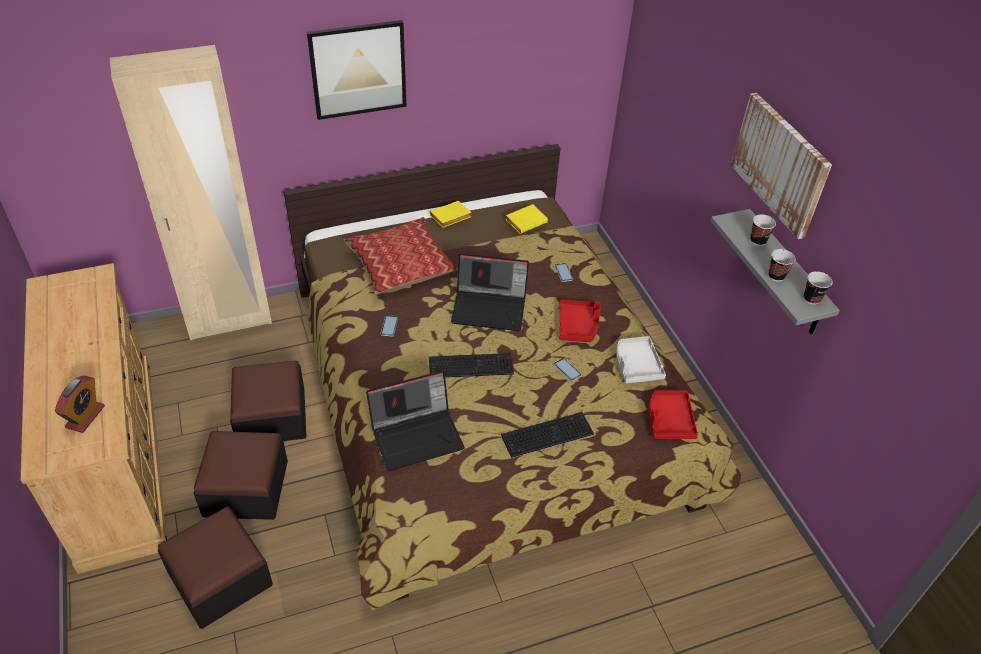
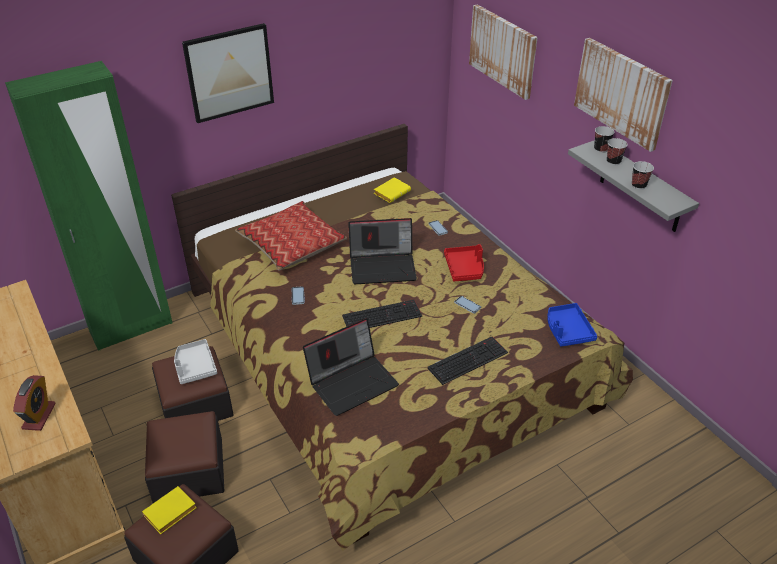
camera: 10 degrees left, 5 degrees down
beige wardrobe [110,45,272,340] -> green wardrobe [5,61,173,351]
yellow book [430,201,471,227] -> yellow book moved to [142,486,197,534]
grey tray [616,336,666,383] -> grey tray moved to [174,339,217,384]
red tray [649,390,698,439] -> blue tray [547,303,597,347]
cup [804,271,833,305] -> cup moved to [594,126,614,153]
none -> picture [469,4,538,100]

